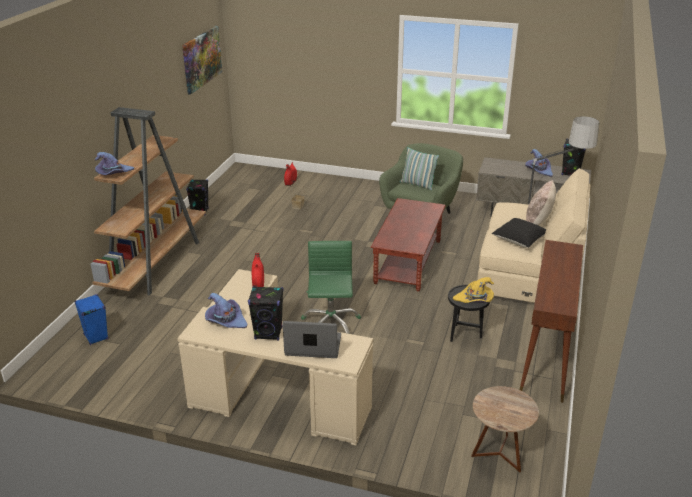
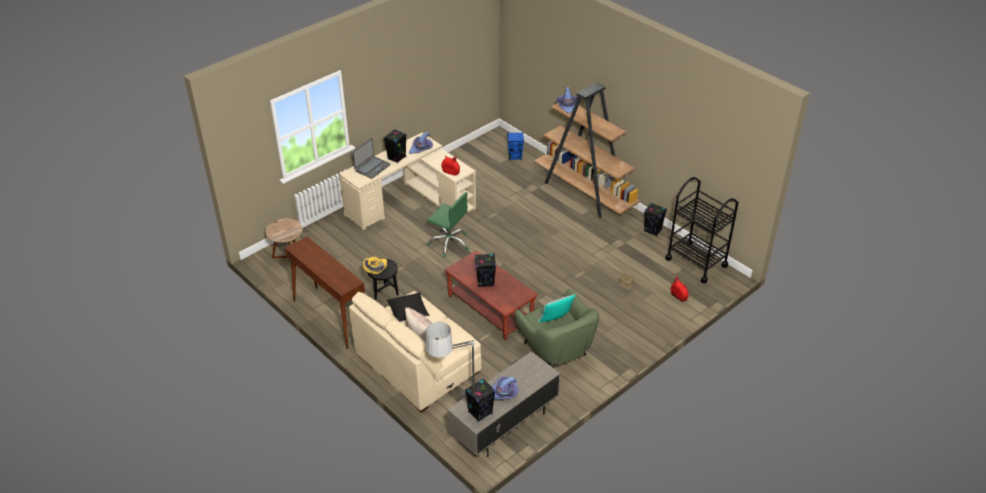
camera: 120 degrees right, 10 degrees up
picture [182,26,222,95] -> none
none -> black speaker [475,254,496,287]
none -> black cart [665,177,738,283]

